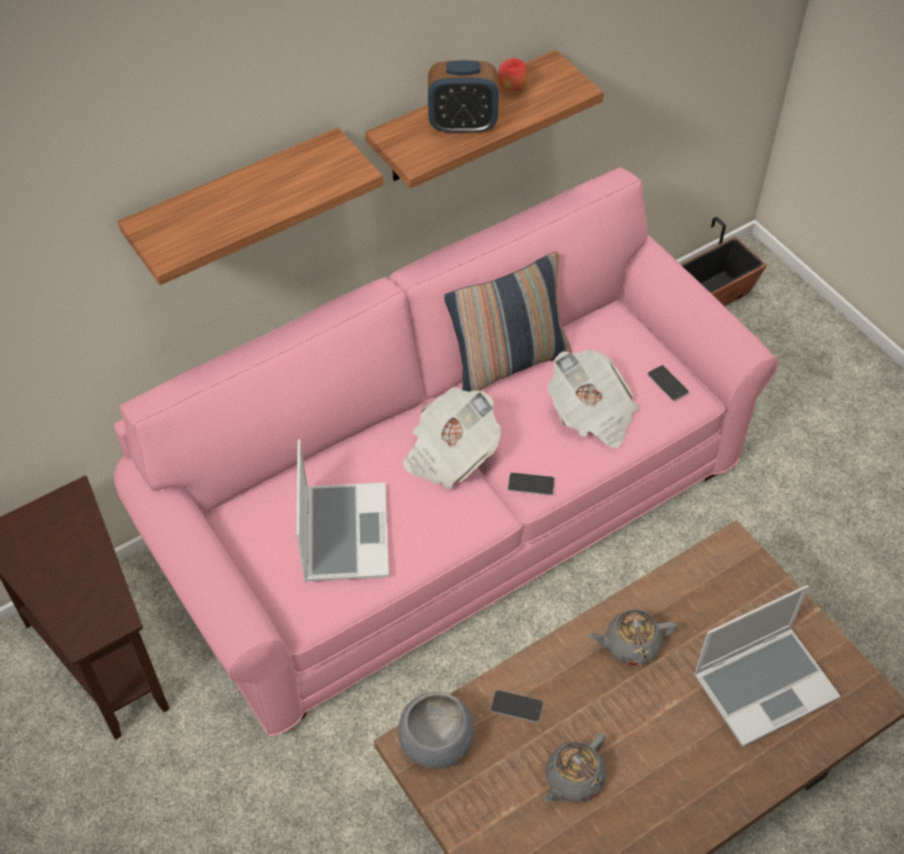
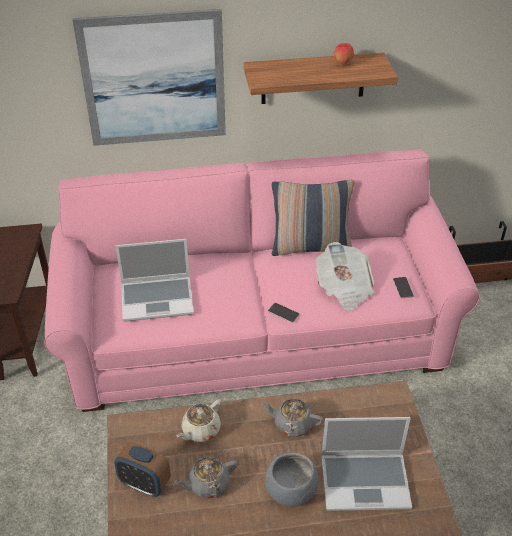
camera: 25 degrees right, 10 degrees down
shelf [118,127,383,285] -> picture [73,9,226,146]
laptop [296,439,389,581] -> laptop turned 60 degrees clockwise [115,239,194,321]
grey bowl [398,692,474,769] -> grey bowl moved to [265,452,318,507]
newspaper [403,387,501,489] -> none
alarm clock [428,60,498,134] -> alarm clock moved to [114,442,171,497]
phone [490,690,544,722] -> beige teapot [177,399,222,442]

